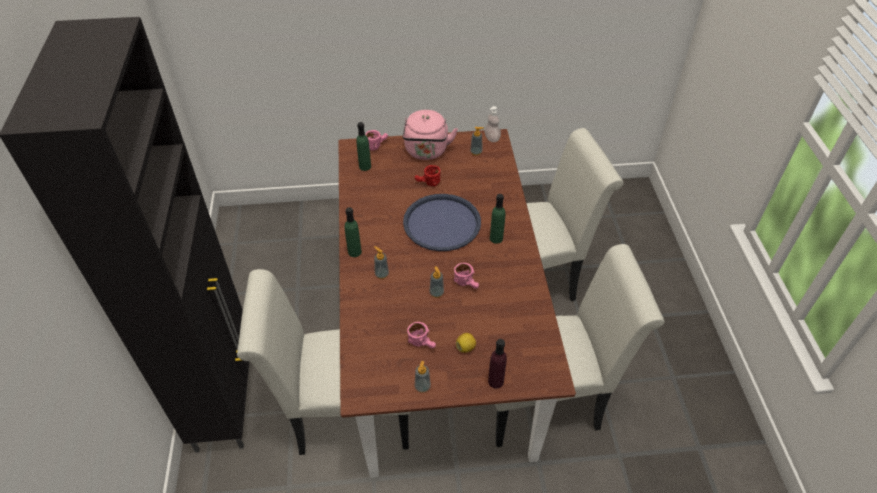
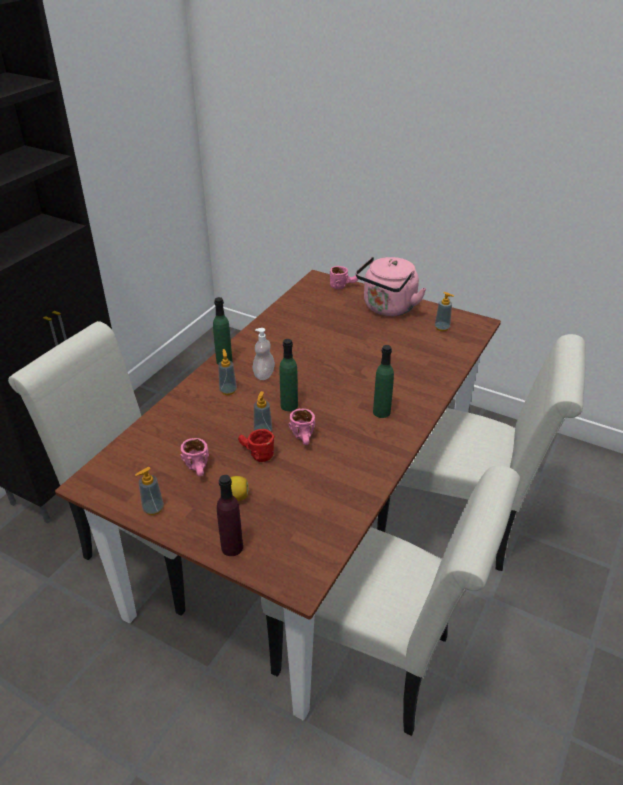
camera: 35 degrees right, 10 degrees down
green bottle [356,122,371,171] -> green bottle moved to [280,339,298,411]
blue tray [403,194,481,251] -> none
red mug [415,165,441,187] -> red mug moved to [238,429,274,462]
soap dispenser [484,106,501,142] -> soap dispenser moved to [253,328,275,380]

